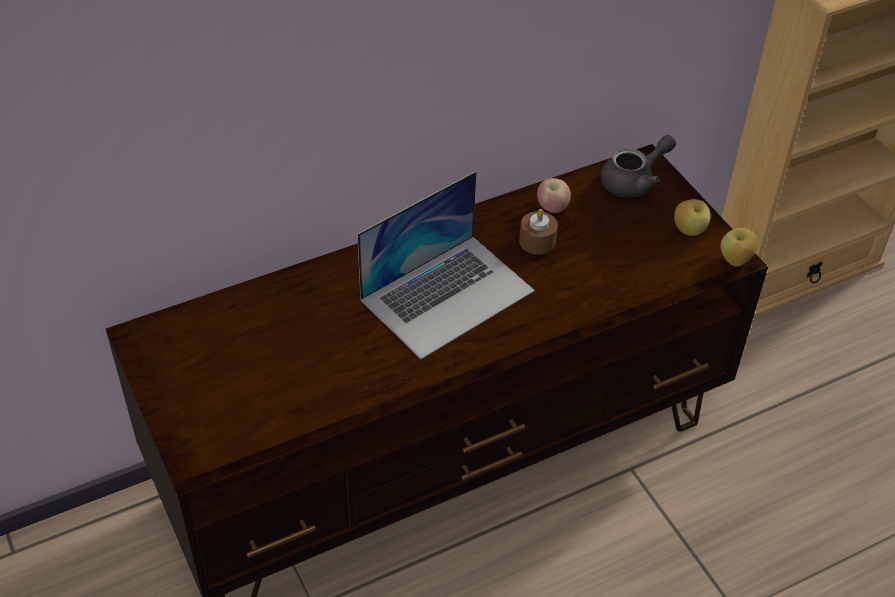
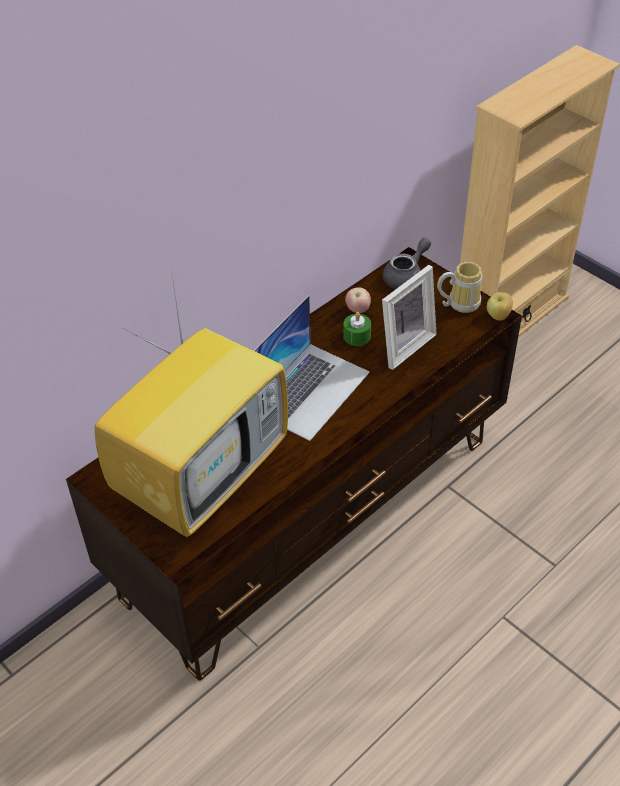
camera: 15 degrees left, 0 degrees up
brown candle [519,209,558,255] -> green candle [343,312,371,346]
apple [674,199,710,236] -> mug [437,262,482,313]
none -> television [94,262,288,537]
none -> picture frame [382,265,437,370]

